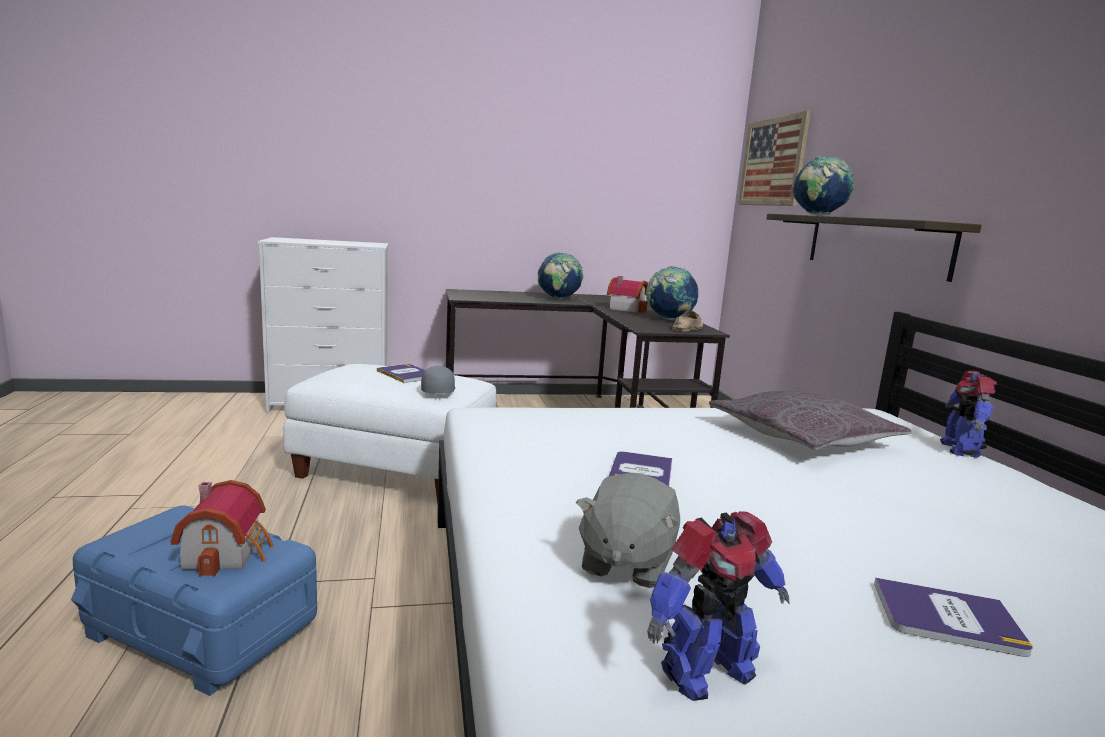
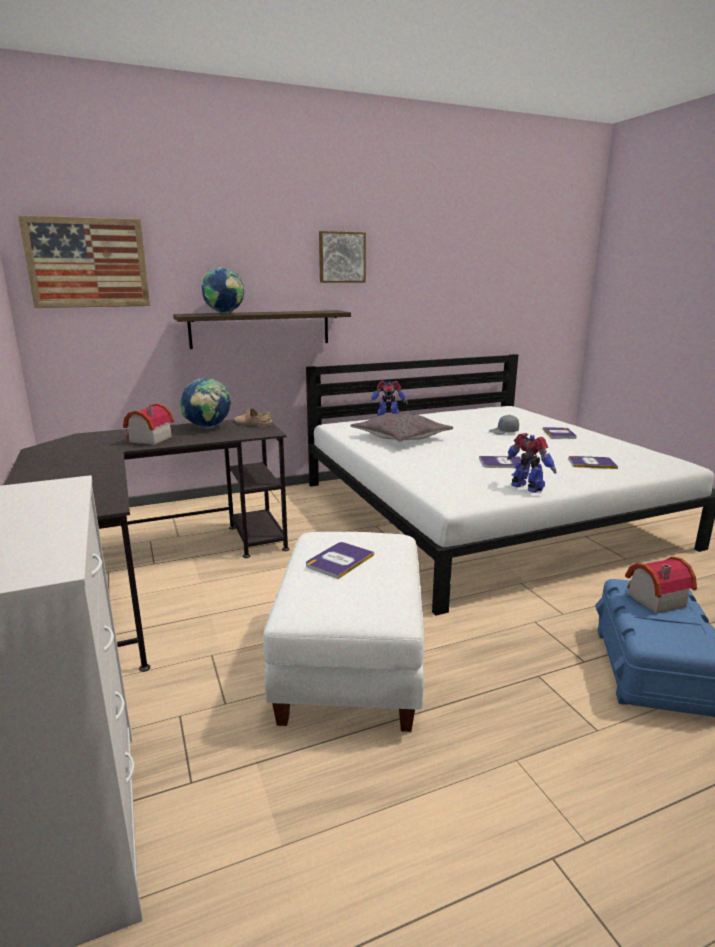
camera: 100 degrees left, 5 degrees up
grey cap [421,366,456,394] -> grey cap moved to [488,415,519,434]
globe [538,252,583,299] -> none
grey plush toy [576,473,680,588] -> book [568,456,618,469]
toy robot [647,511,789,701] -> toy robot moved to [507,433,556,493]
none -> picture [319,231,366,283]

